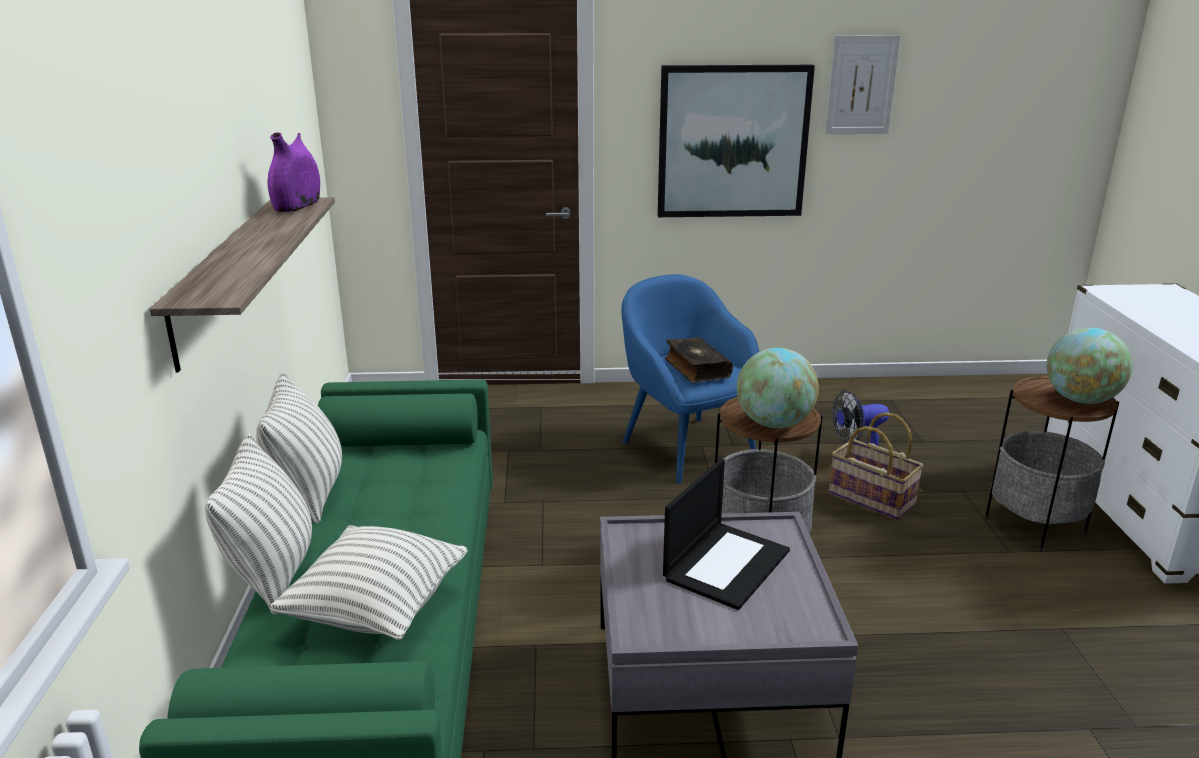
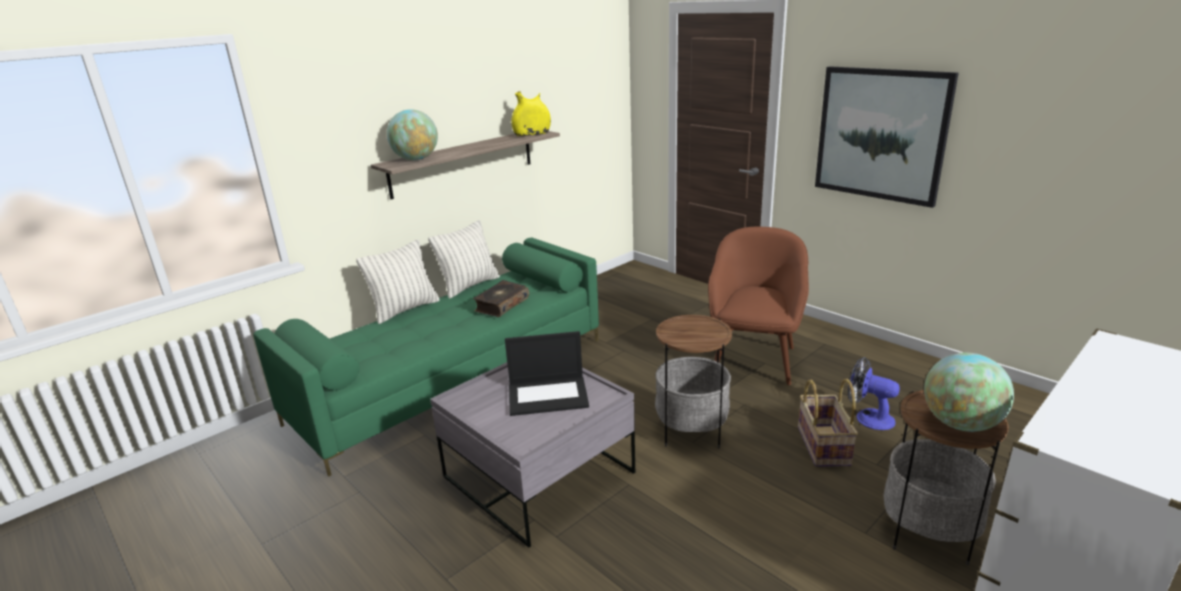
camera: 50 degrees right, 0 degrees up
purple vase [268,132,320,212] -> yellow vase [511,91,551,136]
pillow [269,525,468,640] -> none
blue armchair [621,274,759,483] -> brown armchair [708,227,809,385]
book [665,337,733,383] -> book moved to [473,280,529,317]
globe [737,348,819,428] -> globe moved to [387,109,438,160]
picture [825,35,901,134] -> none

